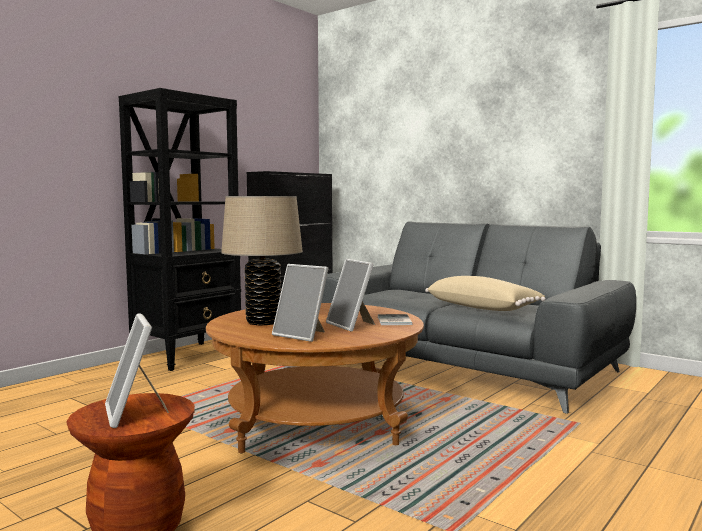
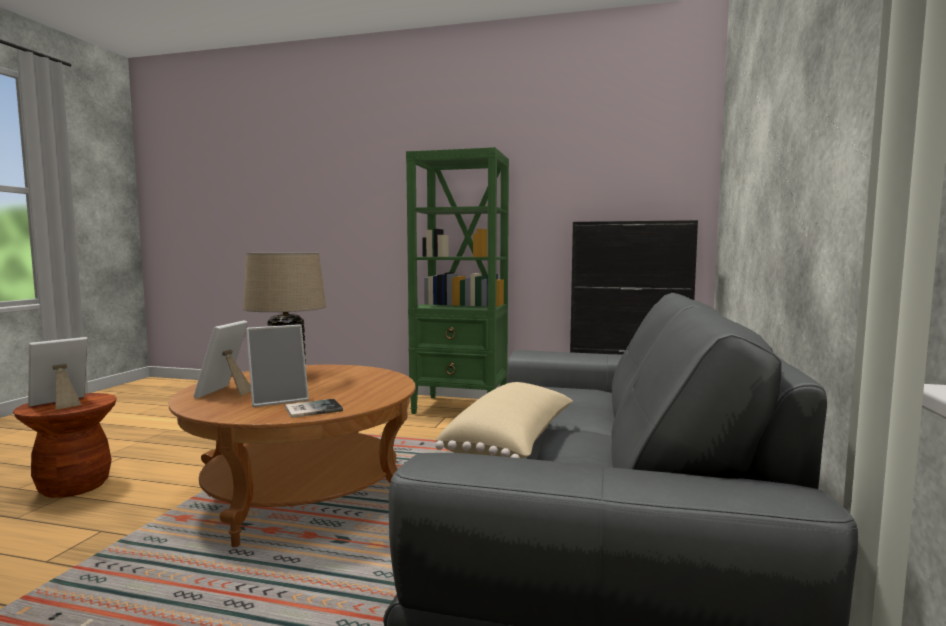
camera: 65 degrees right, 0 degrees up
black bookcase [119,88,241,371] -> green bookcase [406,147,509,414]
picture frame [326,259,375,332] -> picture frame turned 150 degrees counterclockwise [246,325,309,407]

